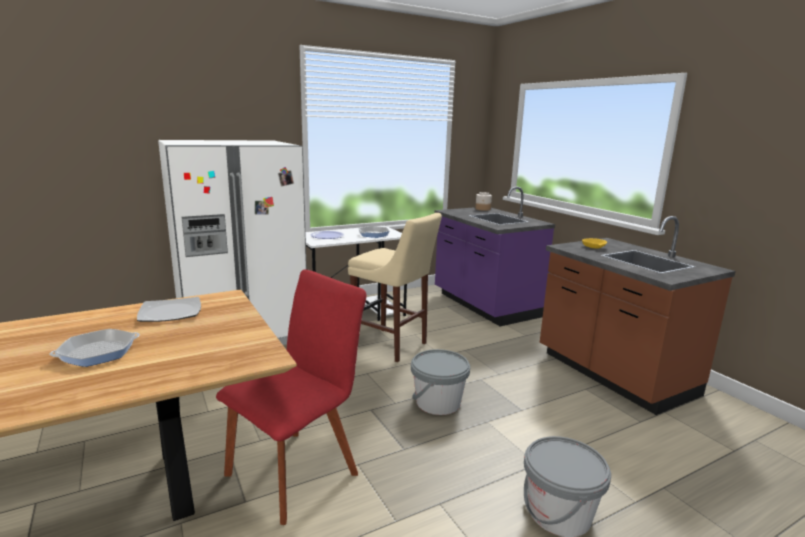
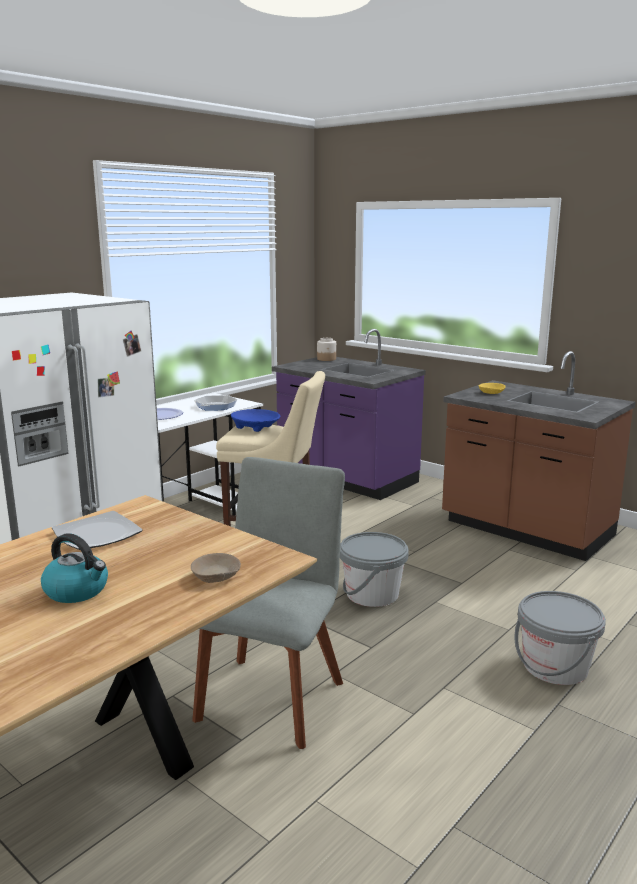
camera: 20 degrees left, 0 degrees up
frying pan [49,329,140,367] -> kettle [41,533,108,603]
red chair [216,270,367,525] -> grey chair [192,457,345,749]
none -> beige bowl [191,553,241,583]
none -> blue bowl [231,409,280,432]

